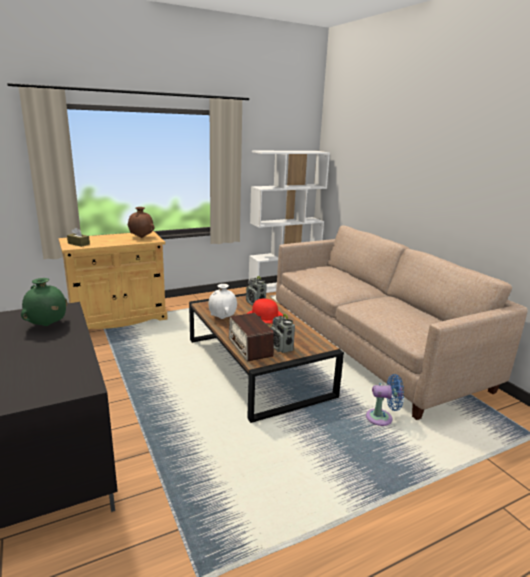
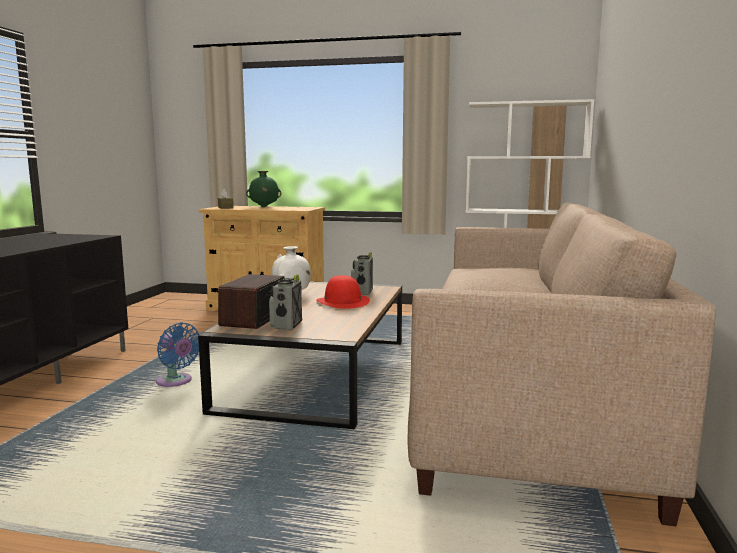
camera: 40 degrees right, 10 degrees down
green vase [21,278,67,326] -> green vase moved to [246,171,281,207]
brown vase [128,207,154,238] -> none
blue fan [366,374,404,426] -> blue fan moved to [156,322,200,387]

